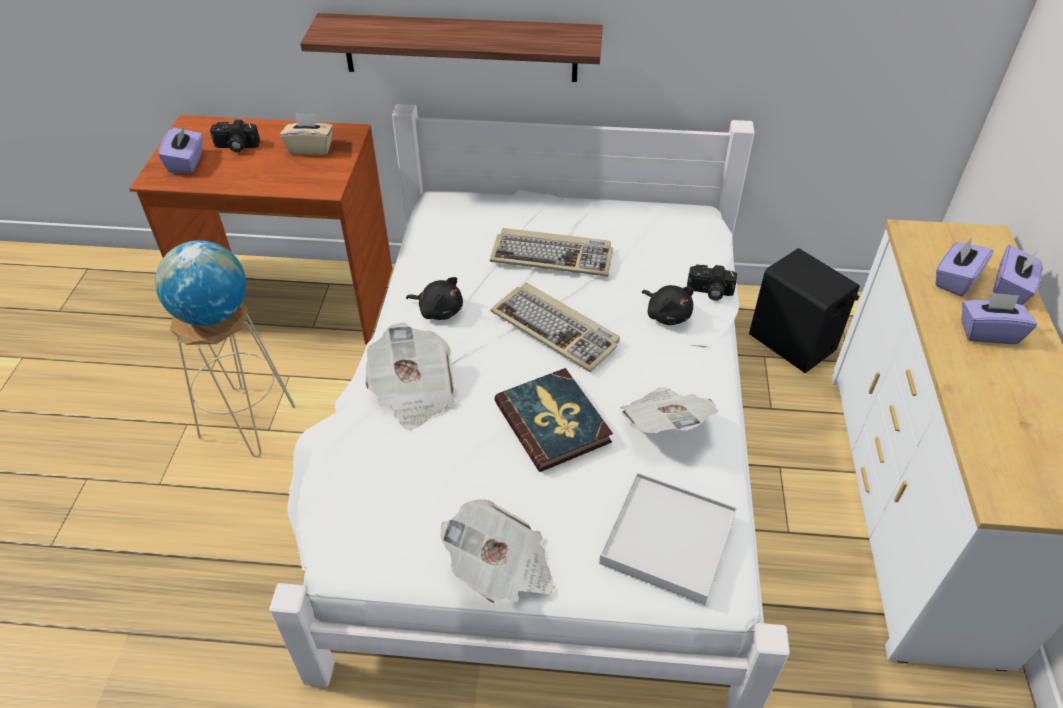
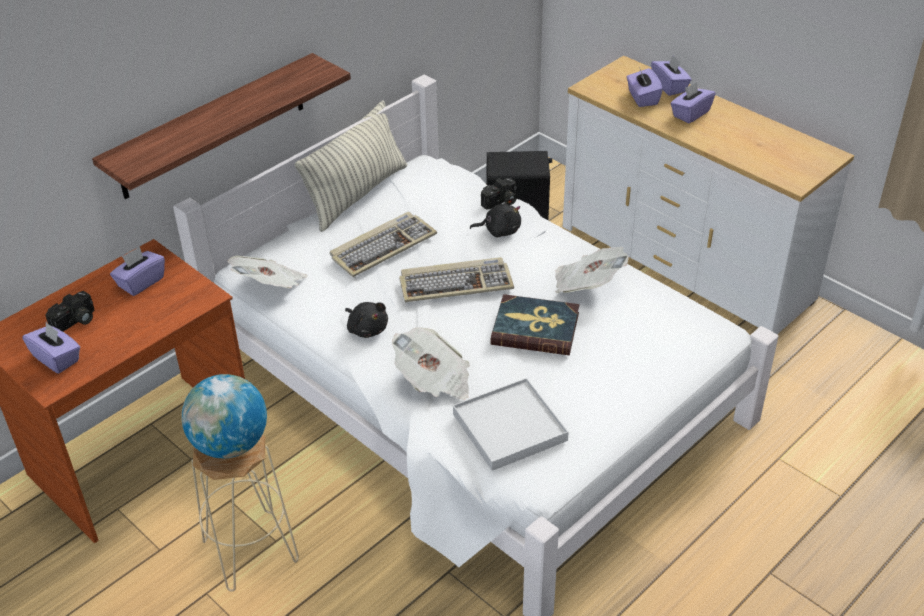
camera: 50 degrees left, 5 degrees down
beige tissue box [280,113,333,155] -> purple tissue box [110,246,165,296]
black plush toy [406,277,463,320] -> black plush toy turned 75 degrees clockwise [345,302,388,338]
newspaper [440,499,554,603] -> newspaper moved to [228,256,307,288]
white tray [599,472,737,605] -> white tray moved to [453,378,568,471]
none -> pillow [295,100,407,232]

